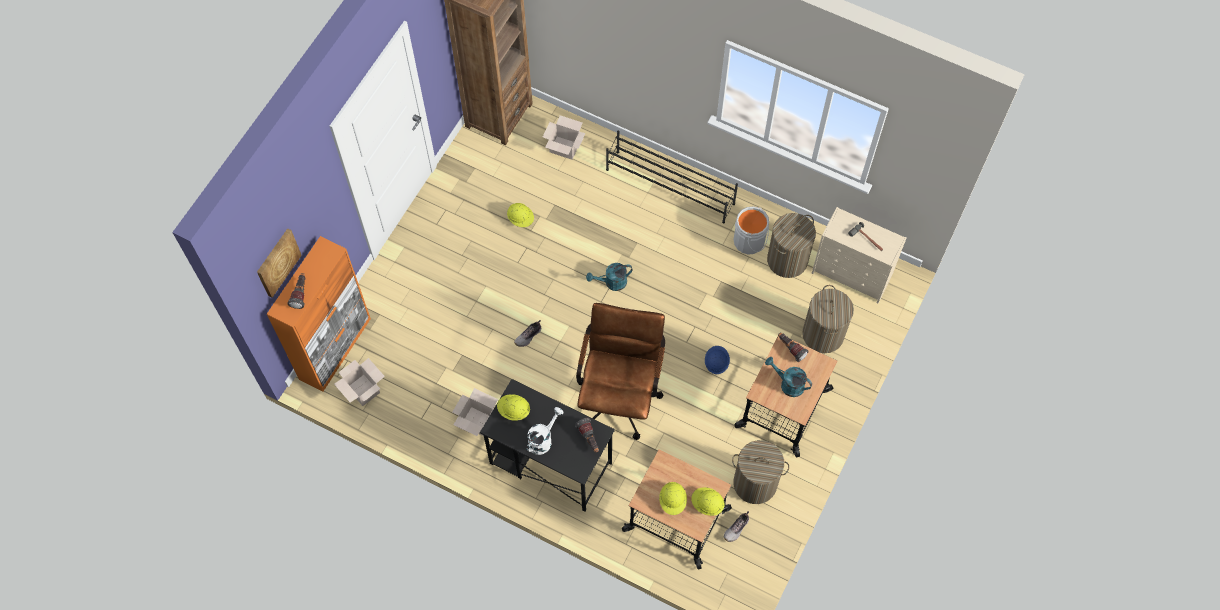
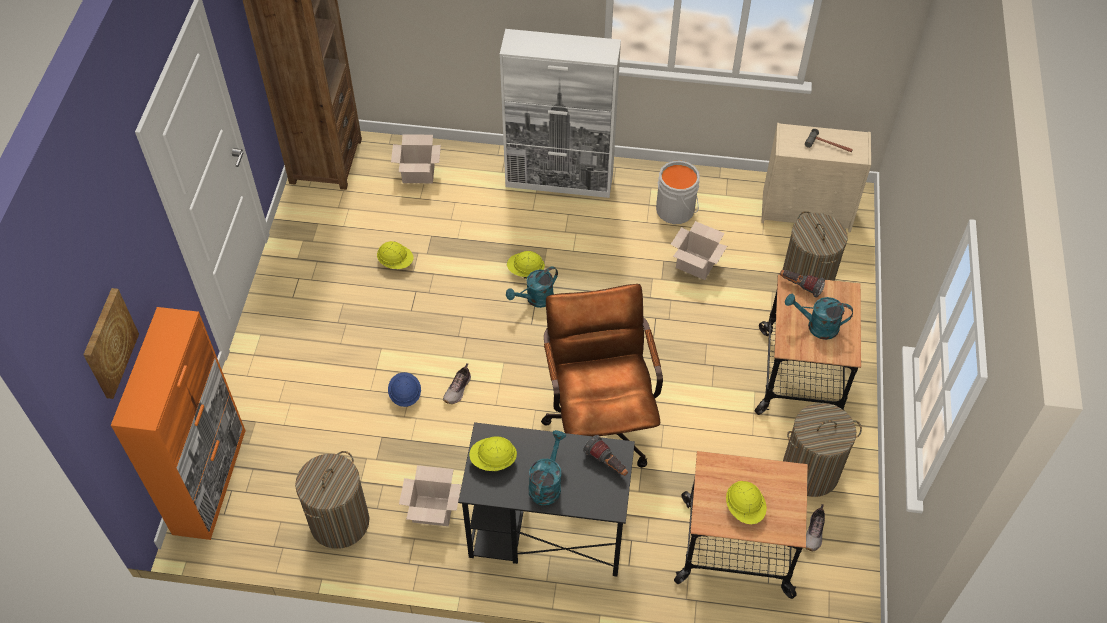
camera: 20 degrees left, 10 degrees down
flashlight [288,273,305,309] -> none
cardboard box [334,358,385,406] -> cardboard box moved to [670,221,727,280]
white watering can [526,407,563,455] -> turquoise watering can [529,430,566,505]
black shoe rack [606,130,738,223] -> white cabinet [500,29,621,198]
yellow hard hat [691,487,724,516] -> yellow hard hat moved to [507,251,545,279]
blue hard hat [705,346,730,374] -> blue hard hat moved to [388,372,421,407]
laundry basket [767,213,816,278] -> laundry basket moved to [295,451,369,549]

